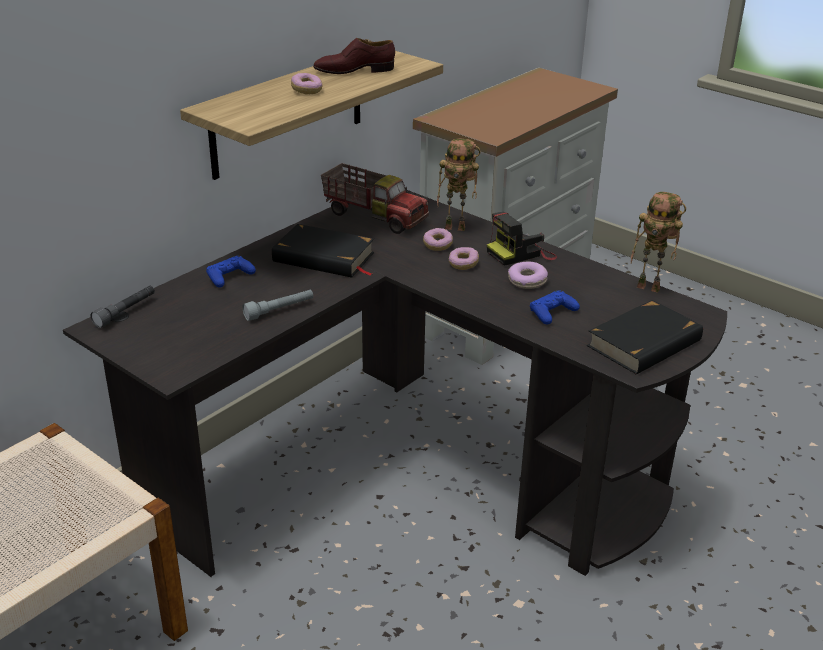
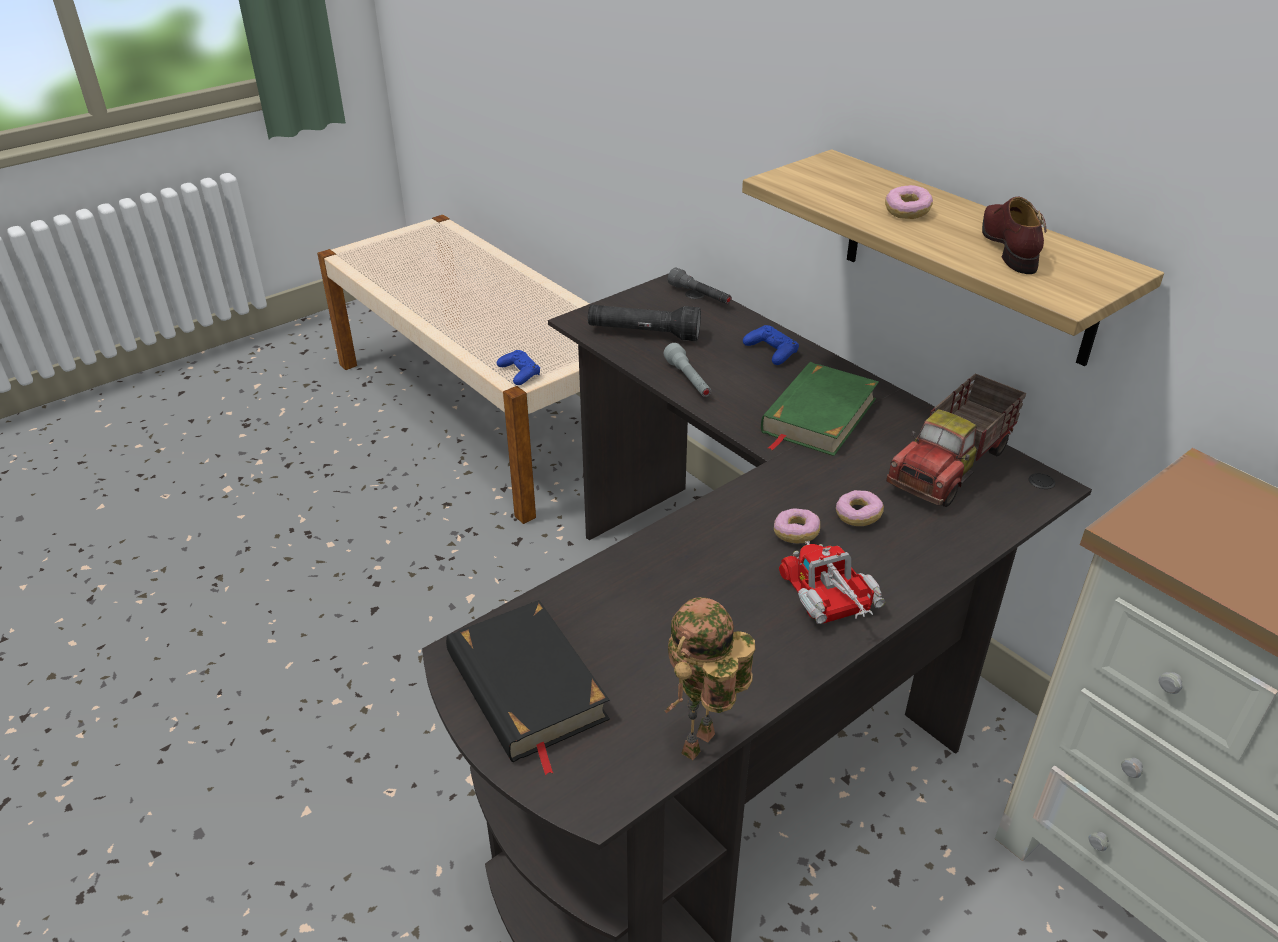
camera: 100 degrees right, 5 degrees up
black book [272,224,374,278] -> green book [761,362,879,456]
toy robot [437,138,480,231] -> none
camera [487,212,557,266] -> toy truck [779,541,885,624]
donut [508,262,548,289] -> none
blue game controller [530,291,580,325] -> blue game controller moved to [497,350,540,385]
none -> black flashlight [588,305,701,341]

